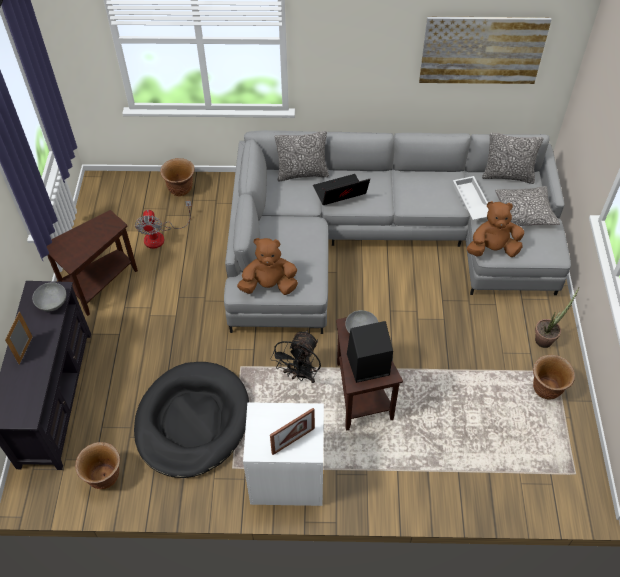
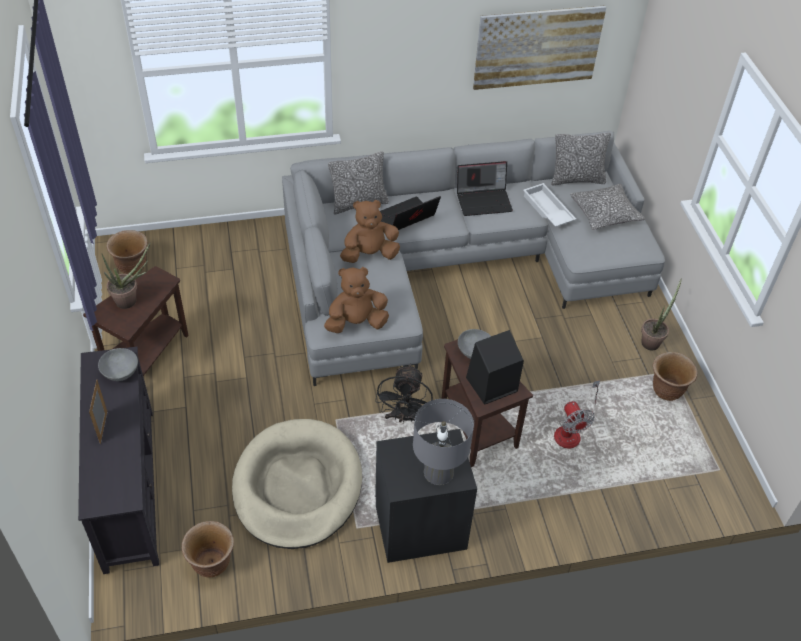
camera: 15 degrees left, 5 degrees down
black dog bed [134,362,249,478] -> beige dog bed [232,419,362,549]
fan [135,201,192,249] -> fan moved to [554,380,600,448]
brown planter [160,158,195,196] -> brown planter moved to [106,230,147,275]
white nightstand [243,402,324,506] -> black nightstand [375,429,477,563]
picture frame [270,408,315,455] -> grey table lamp [413,399,474,485]
brown plush toy [467,201,524,257] -> brown plush toy moved to [340,200,400,263]
none -> potted plant [102,243,150,309]
none -> laptop [457,161,513,216]

